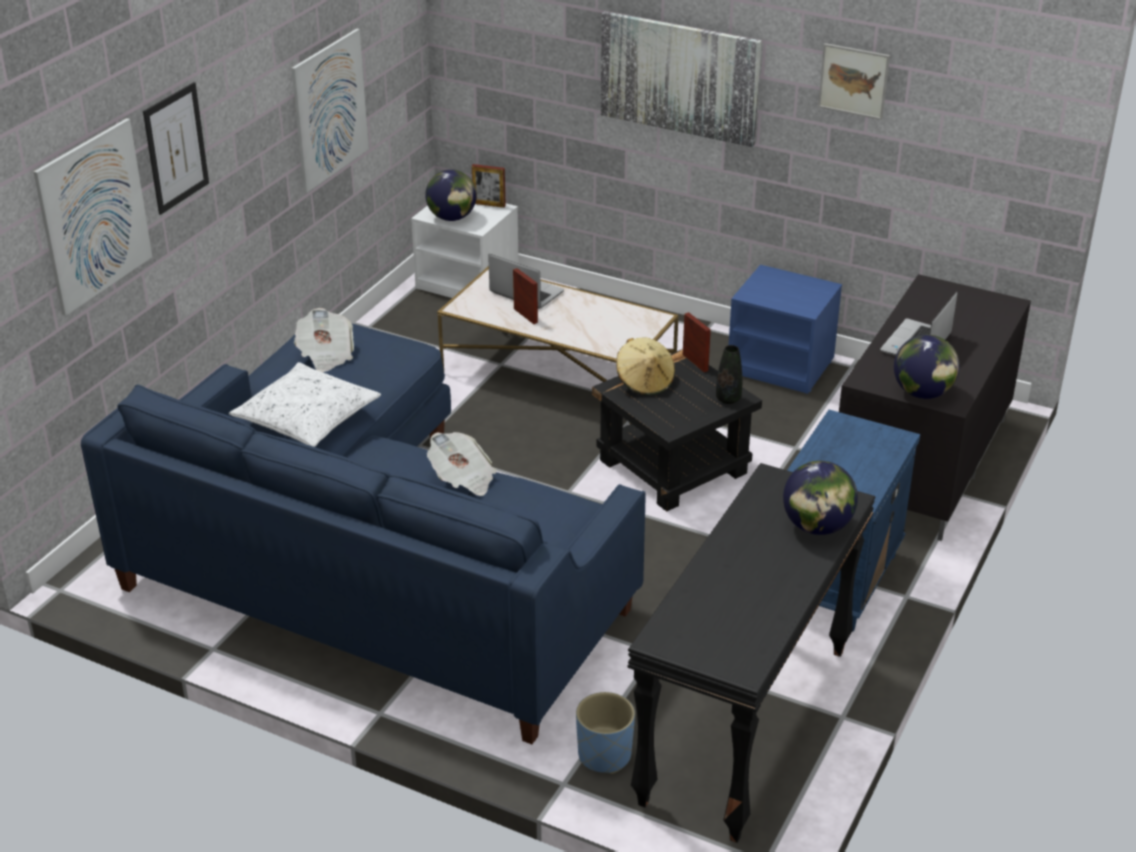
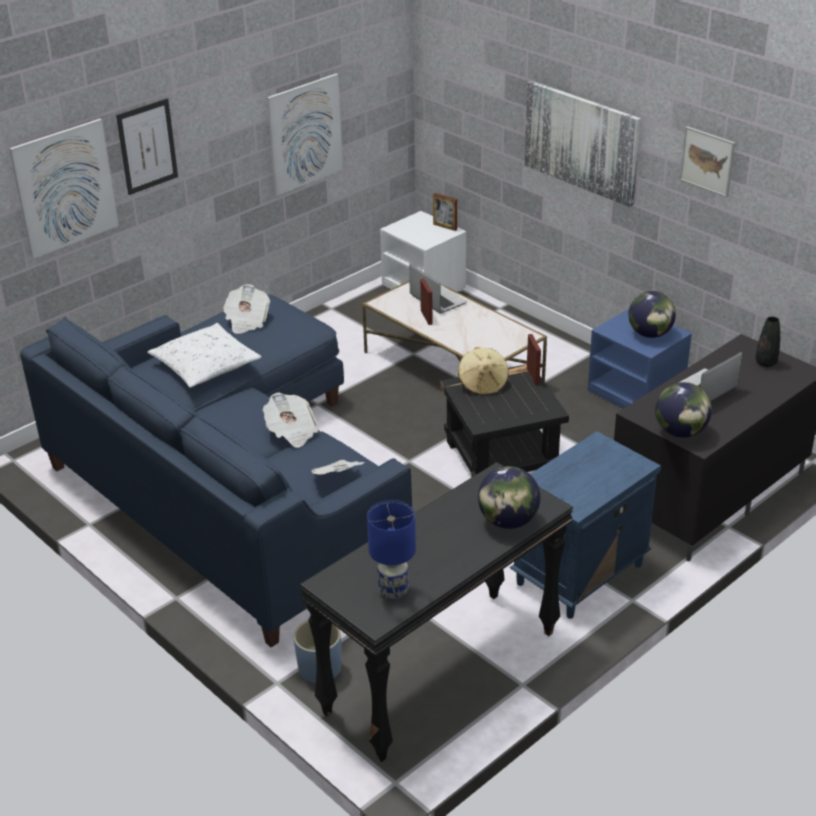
camera: 20 degrees right, 0 degrees up
globe [425,169,477,221] -> globe moved to [628,291,676,338]
black vase [716,345,742,404] -> black vase moved to [755,317,780,367]
none -> newspaper [312,460,364,475]
none -> blue table lamp [367,500,416,600]

